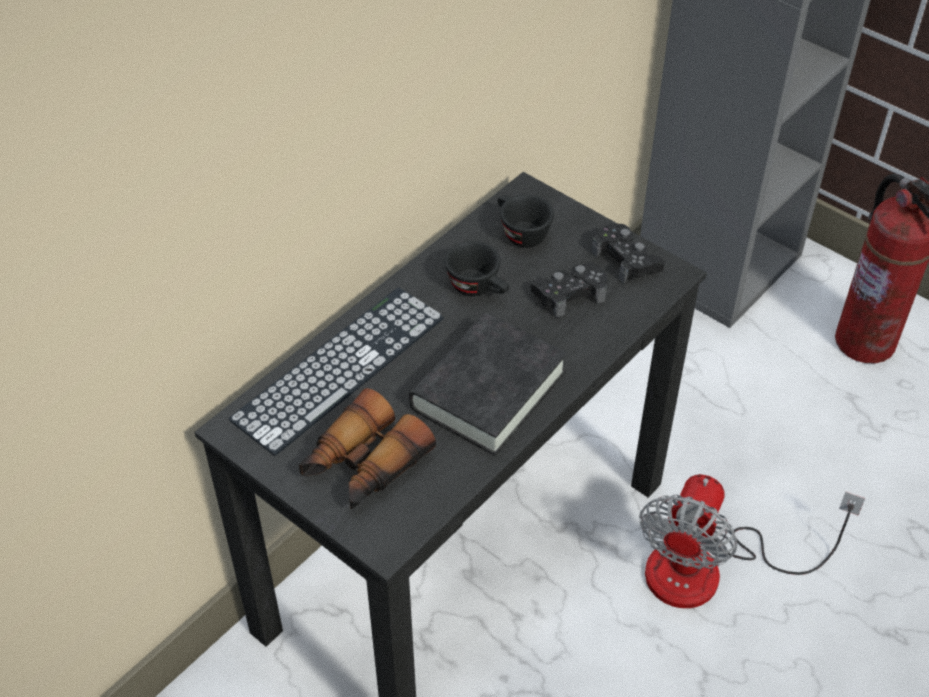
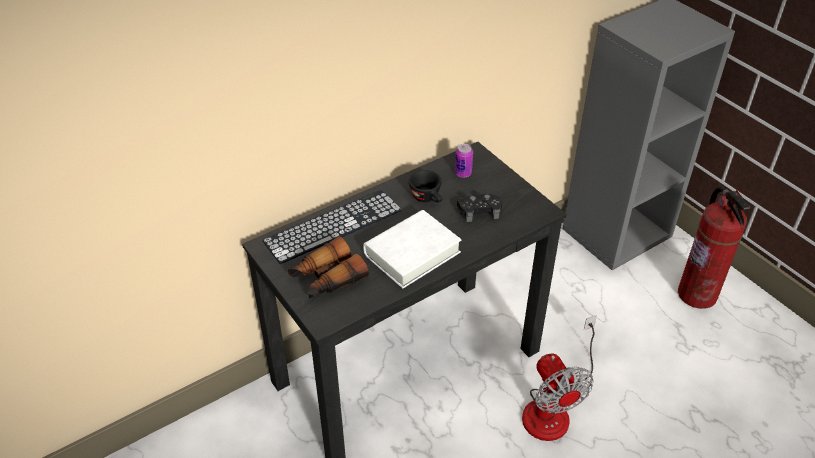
camera: 15 degrees right, 5 degrees down
black book [409,313,567,456] -> white book [363,210,461,289]
black cup [498,194,554,248] -> can [455,144,473,178]
black game controller [591,223,665,283] -> none
fan [639,474,865,608] -> fan turned 60 degrees counterclockwise [522,315,597,441]

